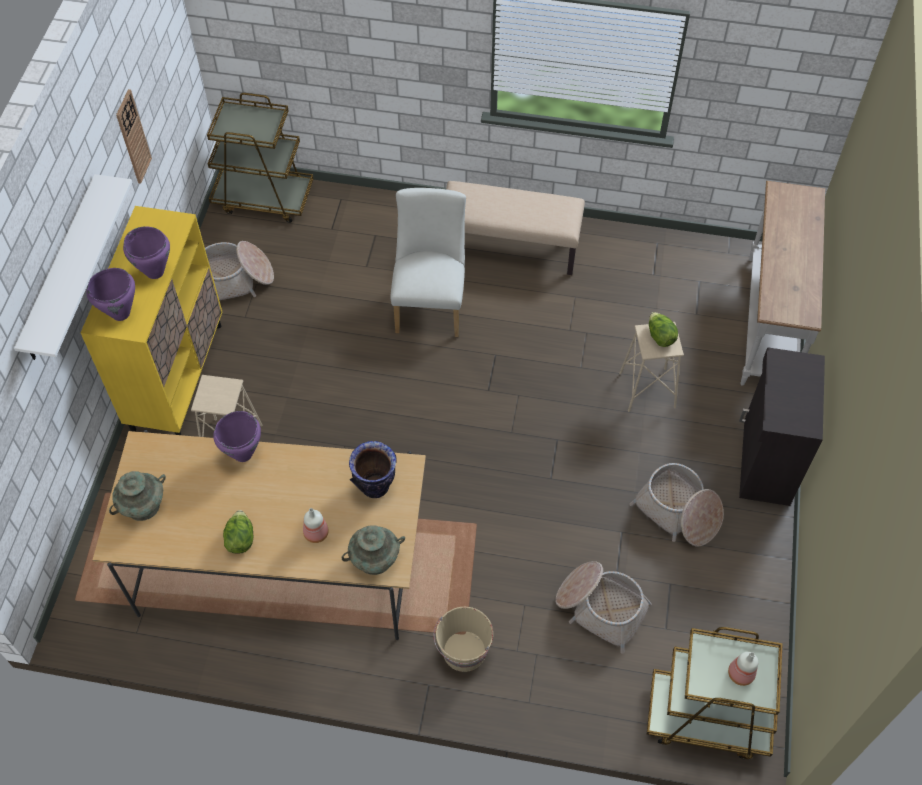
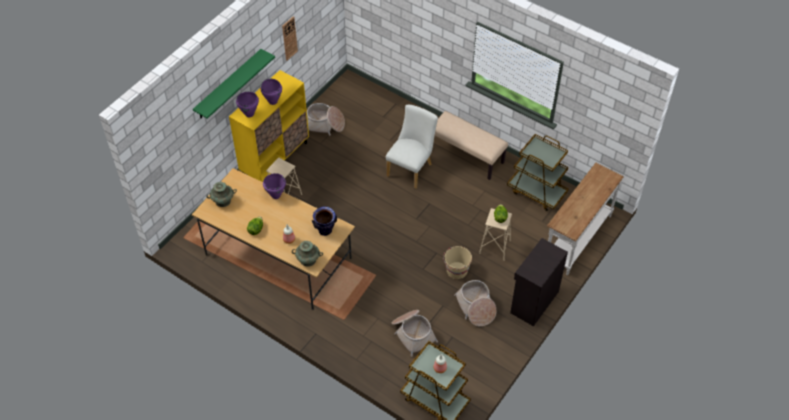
camera: 25 degrees right, 5 degrees down
white shelf [14,174,133,360] -> green shelf [193,49,275,119]
brown cart [207,93,314,223] -> brown cart moved to [507,134,569,211]
beige bucket [434,607,493,672] -> beige bucket moved to [443,246,472,279]

